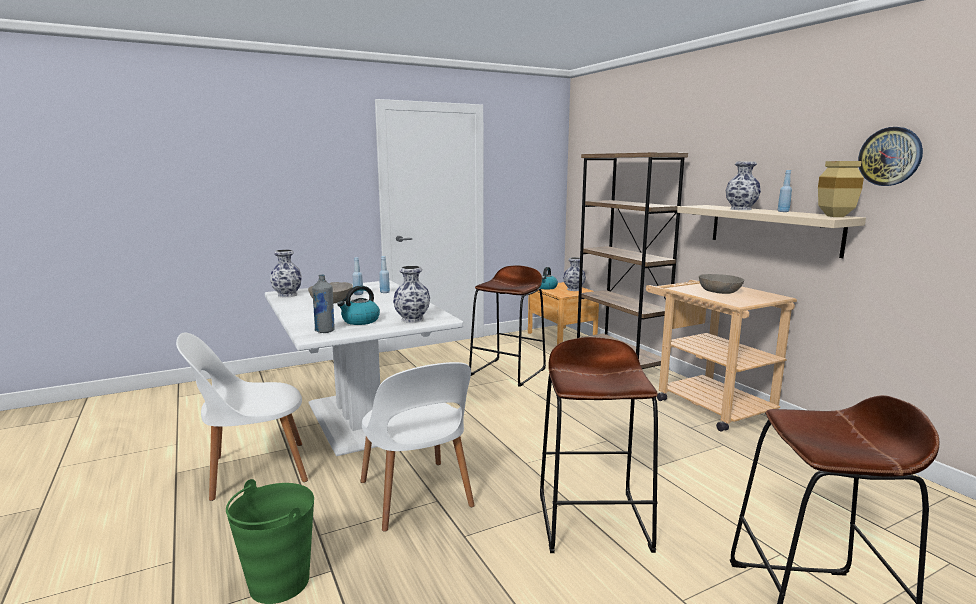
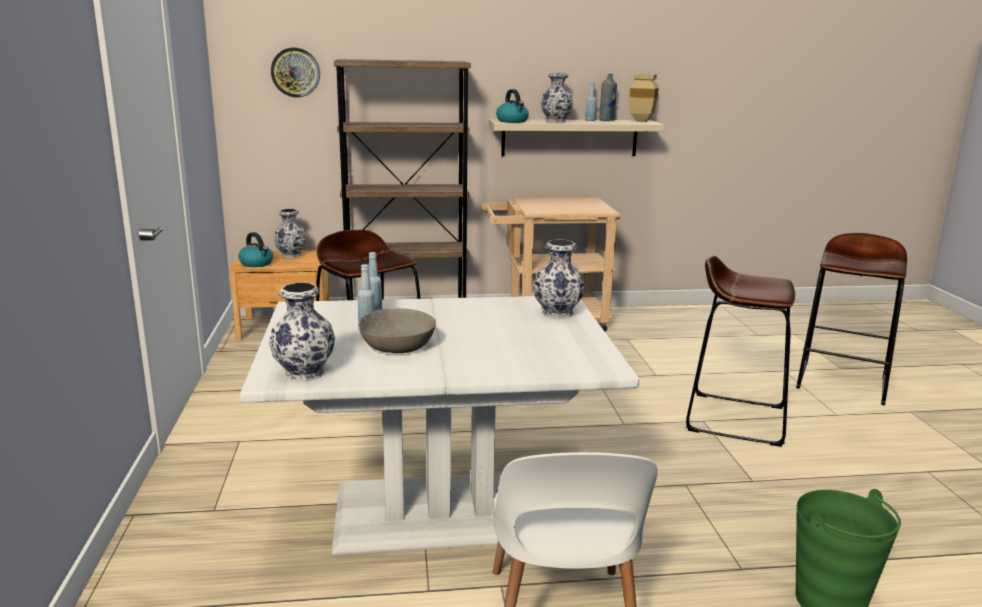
camera: 70 degrees left, 5 degrees up
grey bottle [312,274,335,333] -> grey bottle moved to [599,74,617,121]
kettle [337,286,380,325] -> kettle moved to [496,89,529,123]
white chair [361,362,475,532] -> none
grey bowl [699,274,744,294] -> none
wall clock [858,127,923,186] -> wall clock moved to [271,48,320,98]

